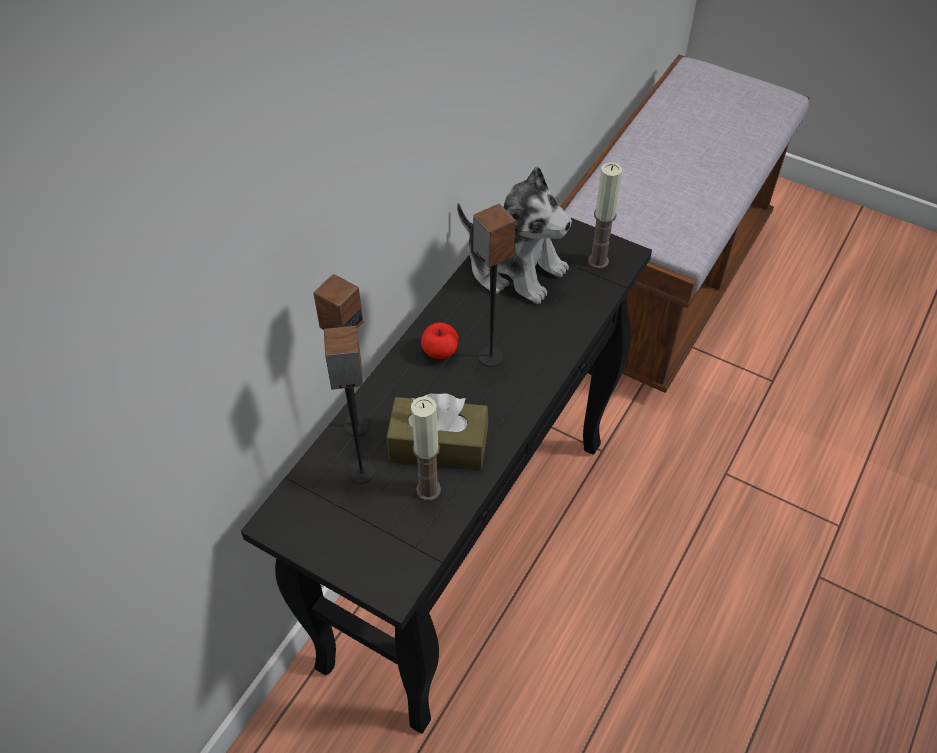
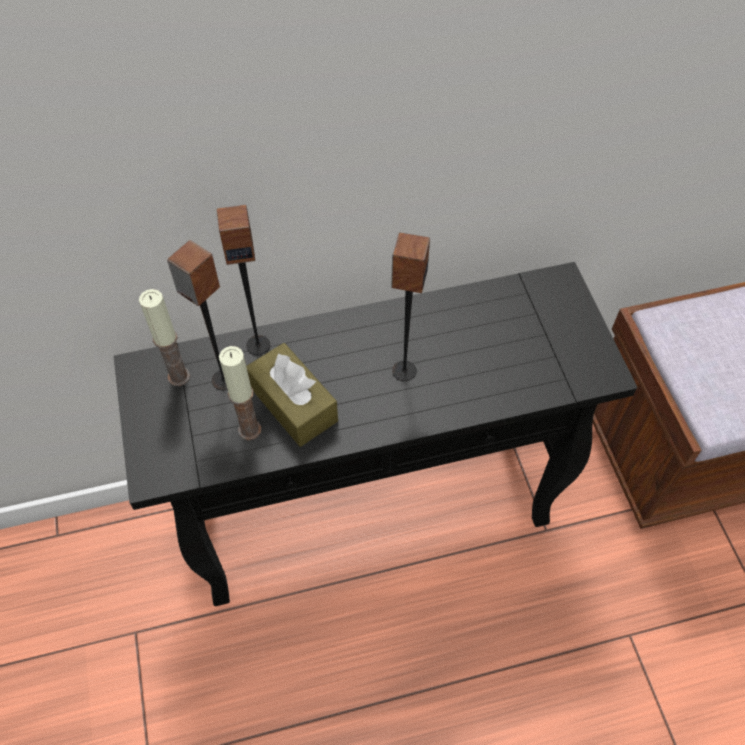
camera: 45 degrees right, 5 degrees up
apple [421,322,458,359] -> none
plush toy [457,167,572,304] -> none
candle [588,162,622,269] -> candle moved to [139,289,190,386]

